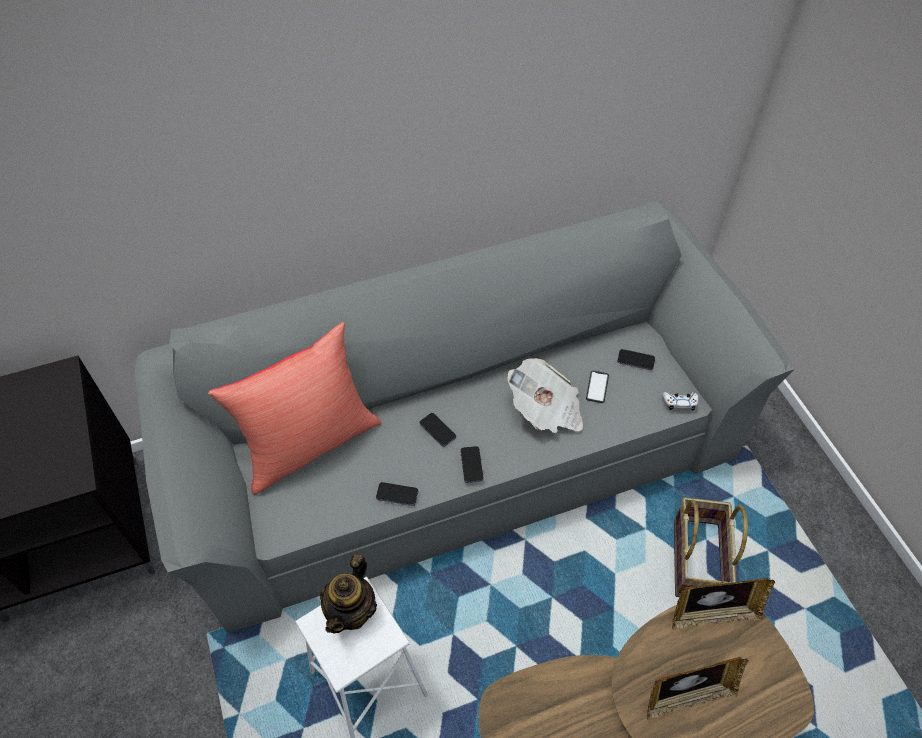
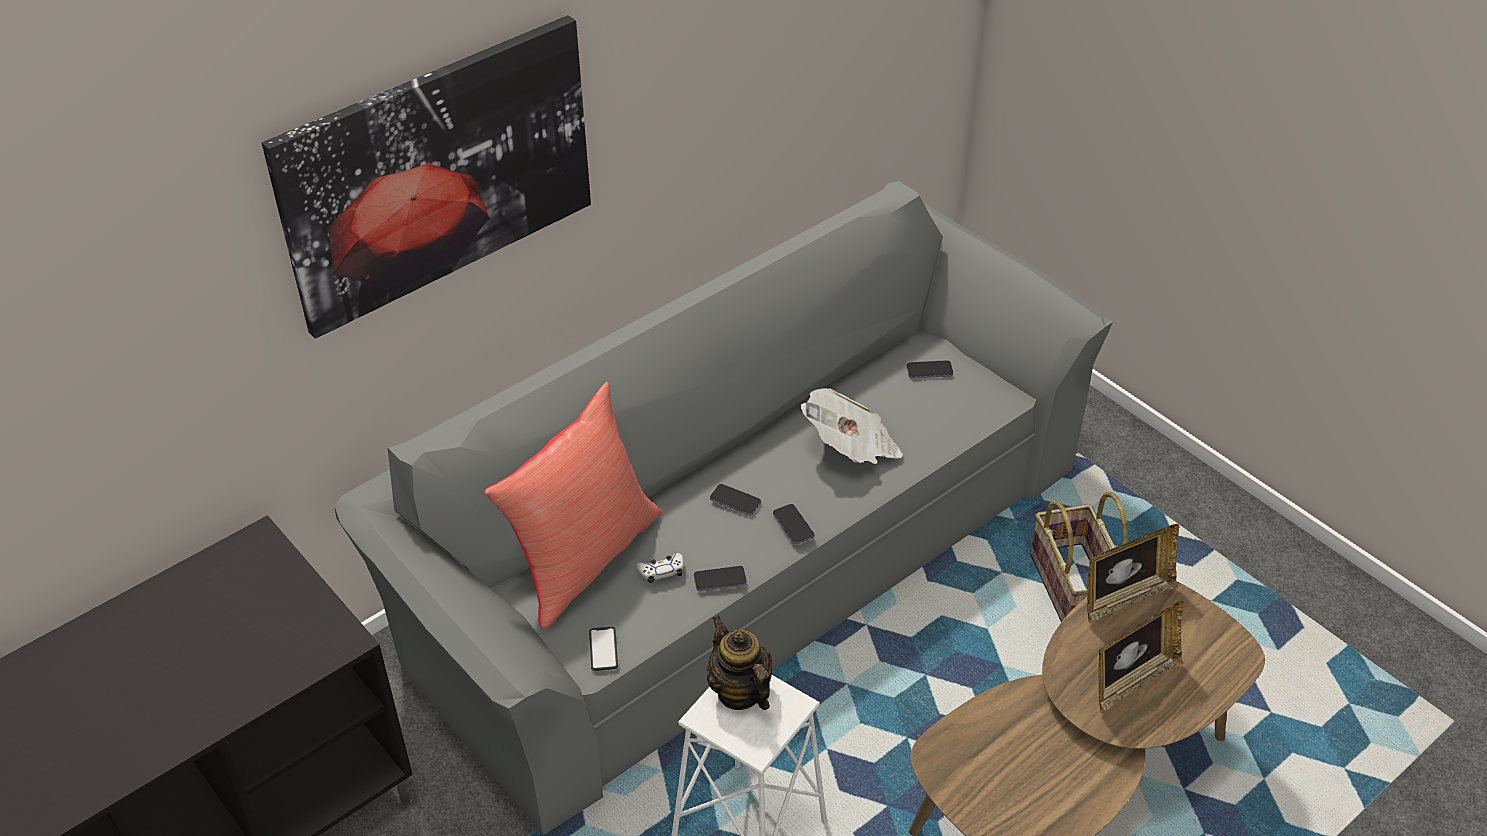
camera: 20 degrees left, 10 degrees down
teapot [320,554,377,634] -> teapot turned 150 degrees clockwise [707,615,772,710]
phone [586,371,609,403] -> phone moved to [589,627,618,671]
white game controller [662,392,699,410] -> white game controller moved to [636,553,684,584]
none -> picture [262,15,591,339]

